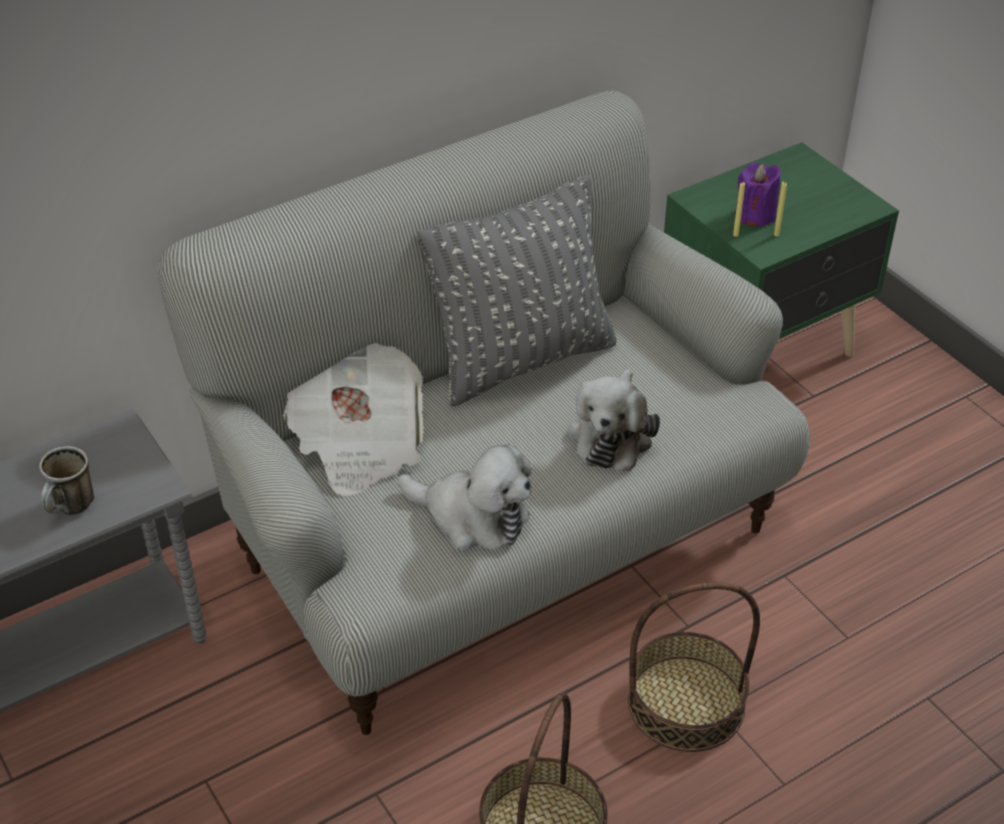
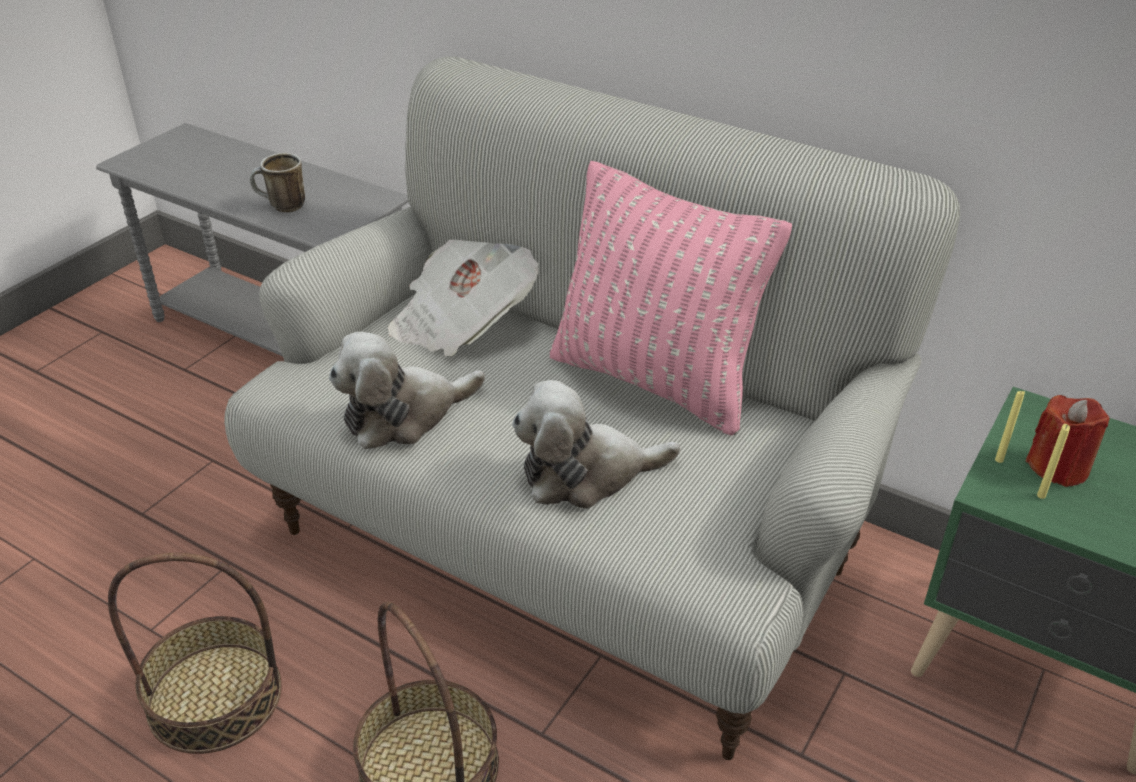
camera: 65 degrees right, 5 degrees down
plush toy [398,444,532,551] -> plush toy turned 60 degrees clockwise [329,332,485,449]
grey pillow [417,175,617,407] -> pink pillow [550,161,792,435]
purple candle [735,163,781,227] -> red candle [1026,395,1110,487]

